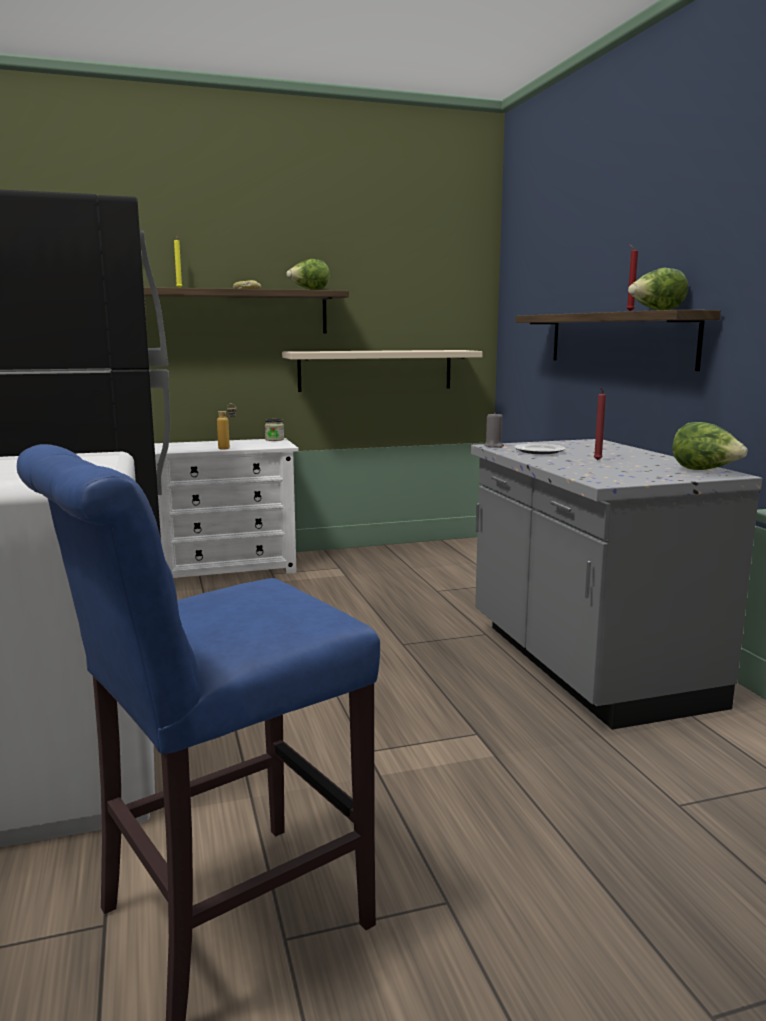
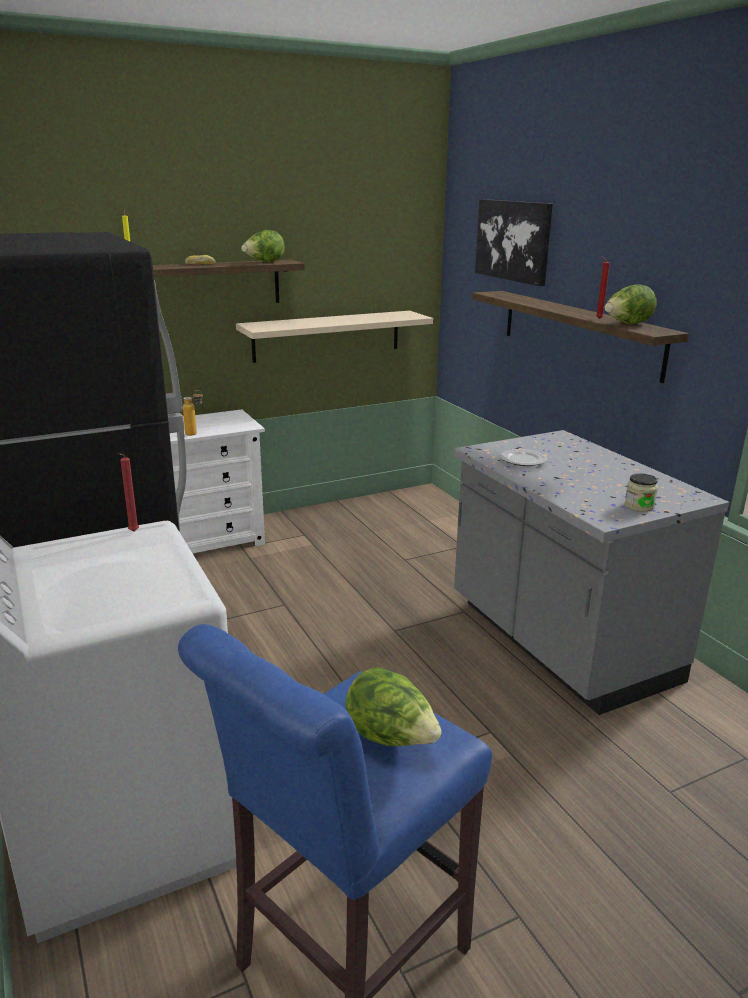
camera: 10 degrees left, 10 degrees up
jar [265,419,284,441] -> jar moved to [625,474,658,512]
grey candle [484,412,504,448] -> none
red candle [594,388,606,460] -> red candle moved to [118,453,139,532]
lettuce [673,422,748,470] -> lettuce moved to [345,667,441,746]
none -> picture [475,199,553,286]

